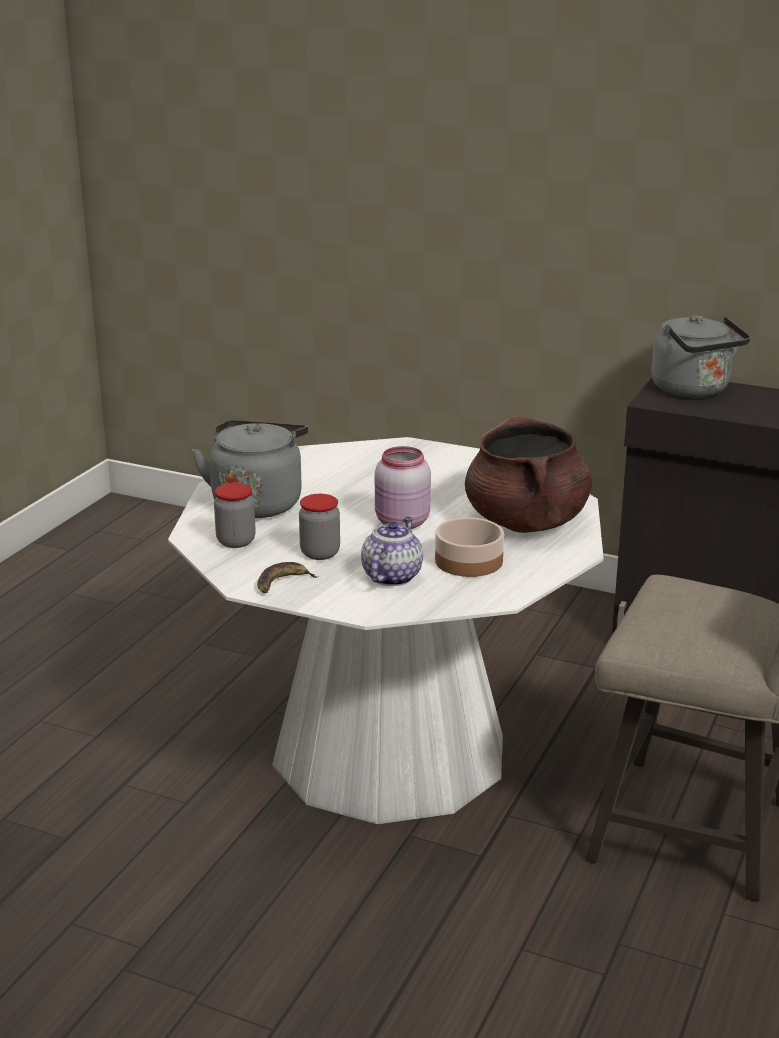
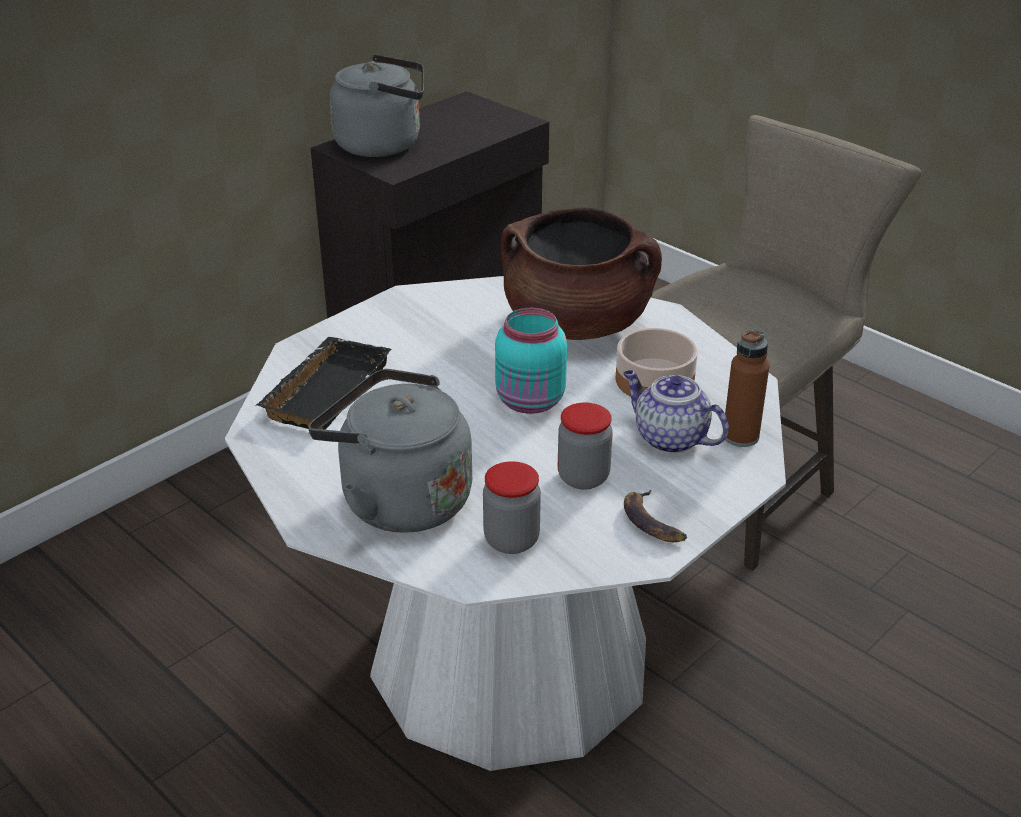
camera: 70 degrees left, 10 degrees up
pink jar [375,446,431,529] -> turquoise jar [495,308,567,414]
none -> black tray [256,337,391,430]
none -> brown bottle [725,328,770,447]

